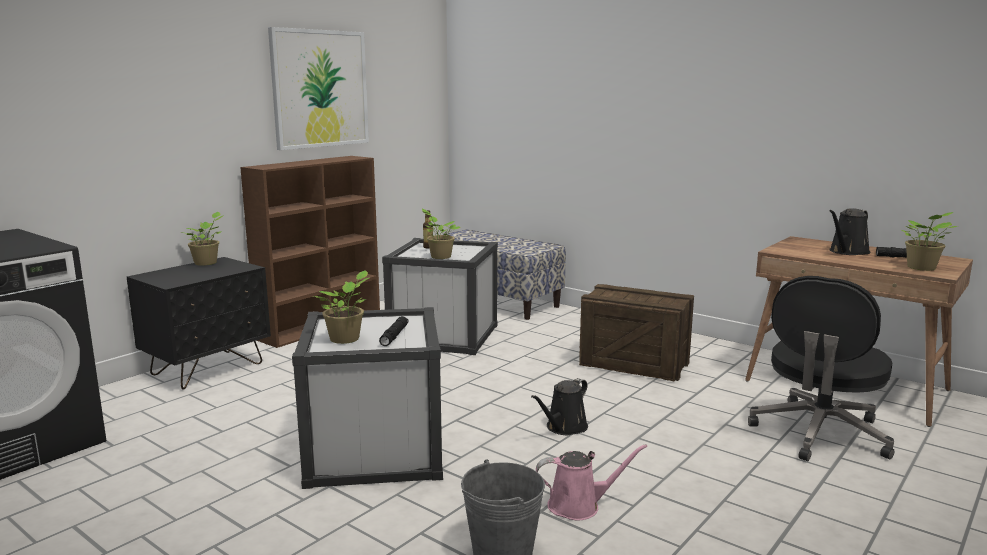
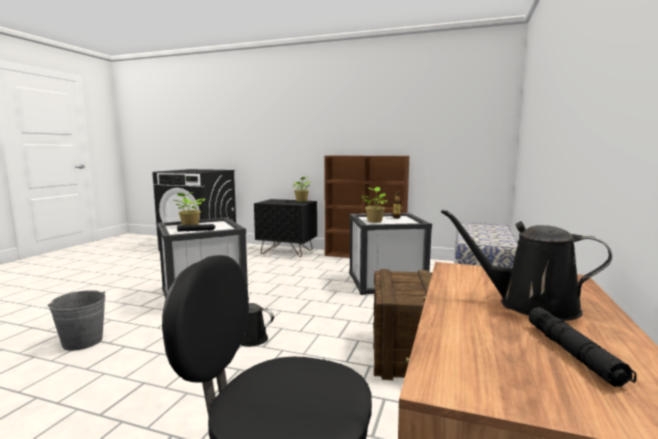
camera: 70 degrees right, 5 degrees down
picture [268,27,369,150] -> none
pink watering can [536,444,647,521] -> none
potted plant [901,212,957,271] -> none

